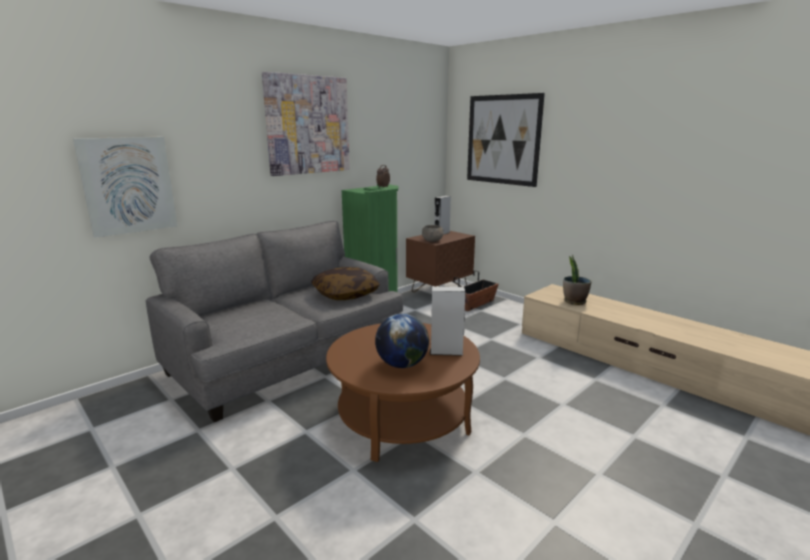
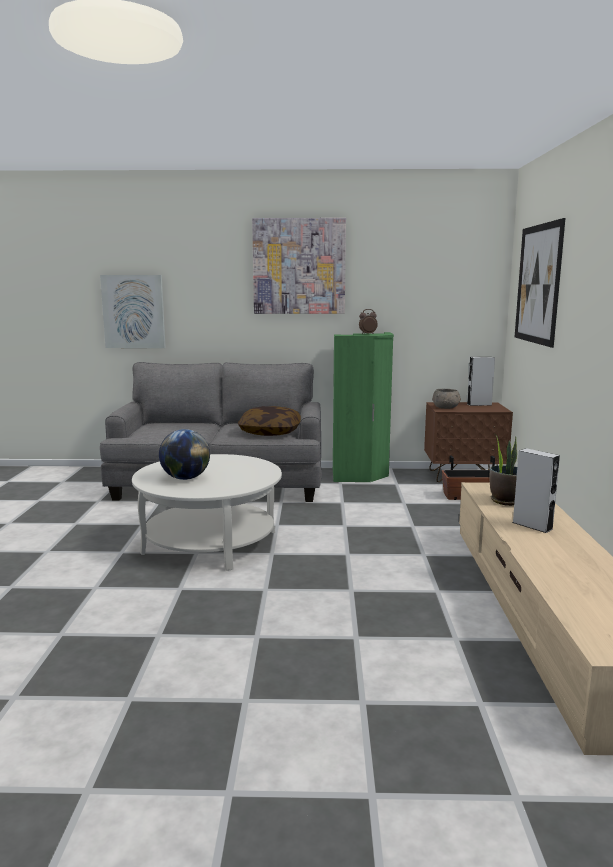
camera: 45 degrees right, 5 degrees down
brown coffee table [326,323,480,462] -> white coffee table [132,454,282,571]
grey speaker [430,287,466,356] -> grey speaker moved to [512,448,560,533]

